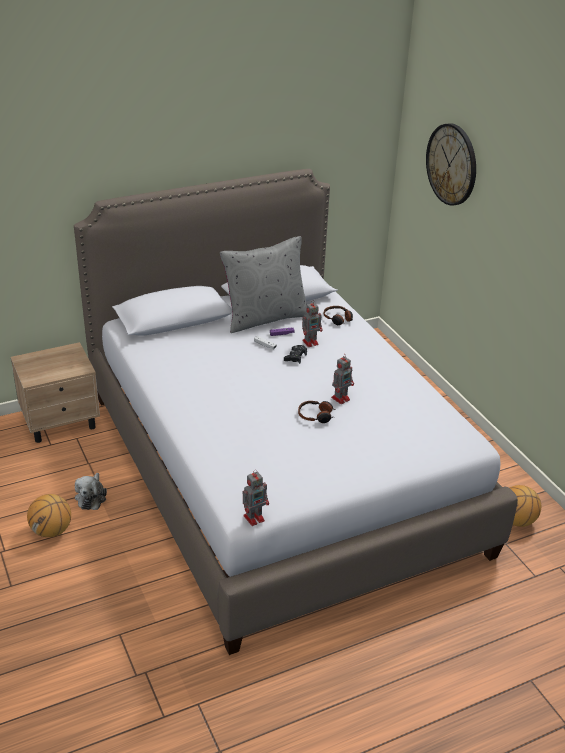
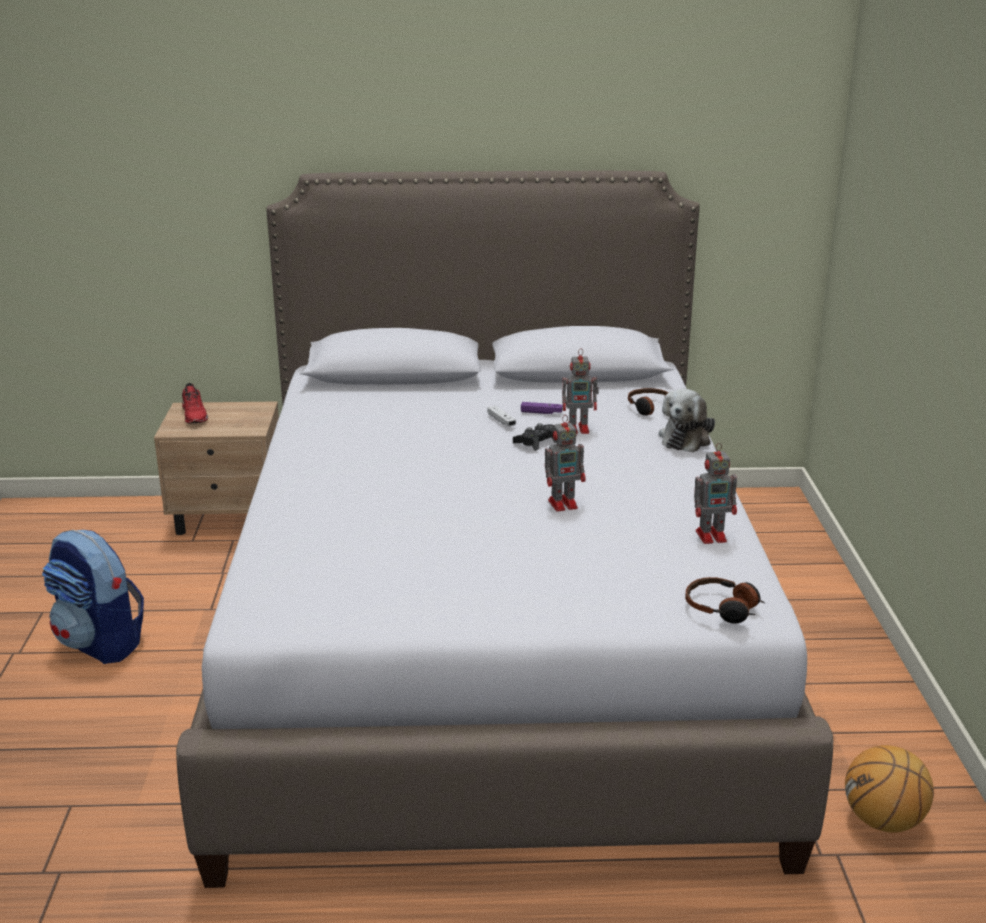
camera: 25 degrees right, 10 degrees down
basketball [27,494,71,537] -> backpack [42,530,144,664]
plush toy [75,473,107,510] -> plush toy moved to [658,389,715,452]
grey pillow [220,236,308,333] -> none
toy robot [242,470,269,526] -> toy robot moved to [694,443,737,544]
headphones [298,401,336,423] -> headphones moved to [685,577,765,623]
wall clock [426,123,476,206] -> none
none -> red shoe [182,383,208,424]

